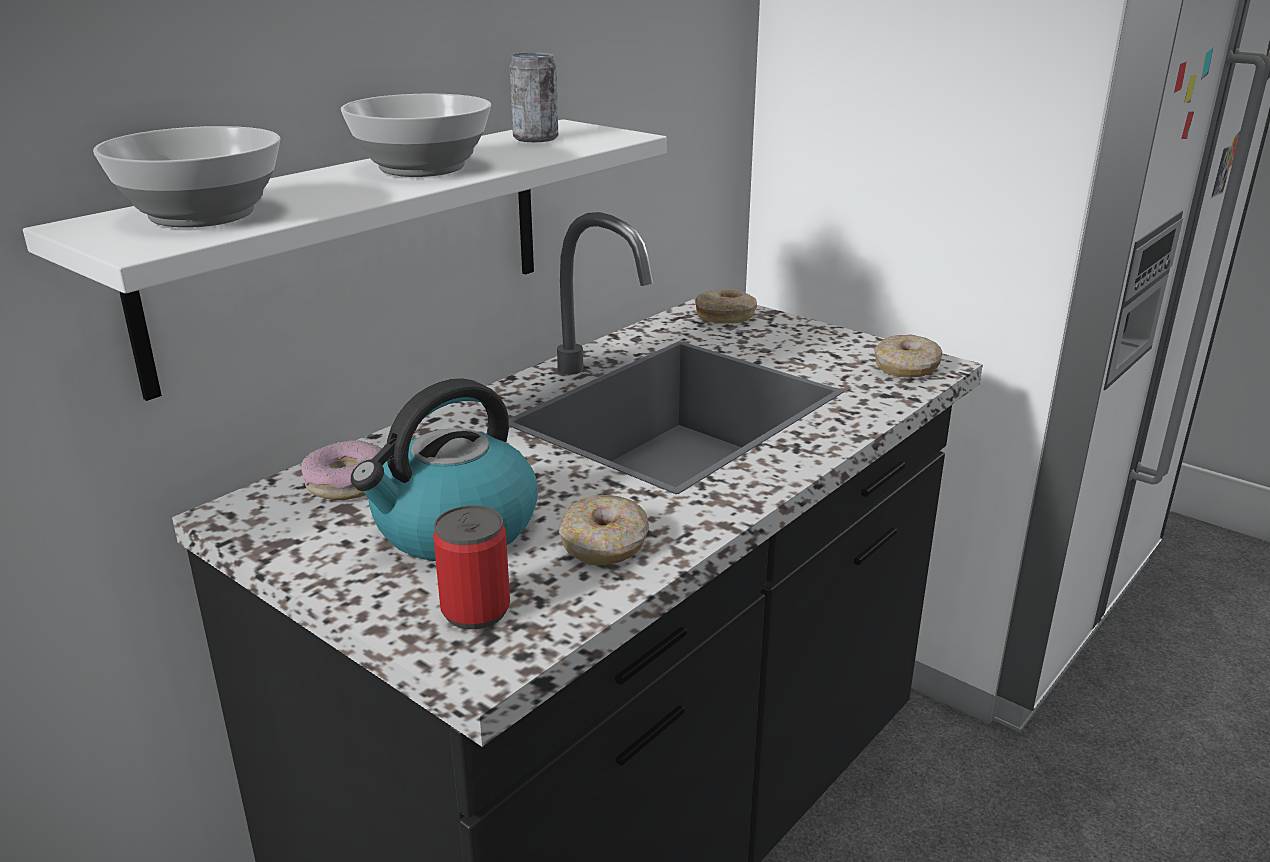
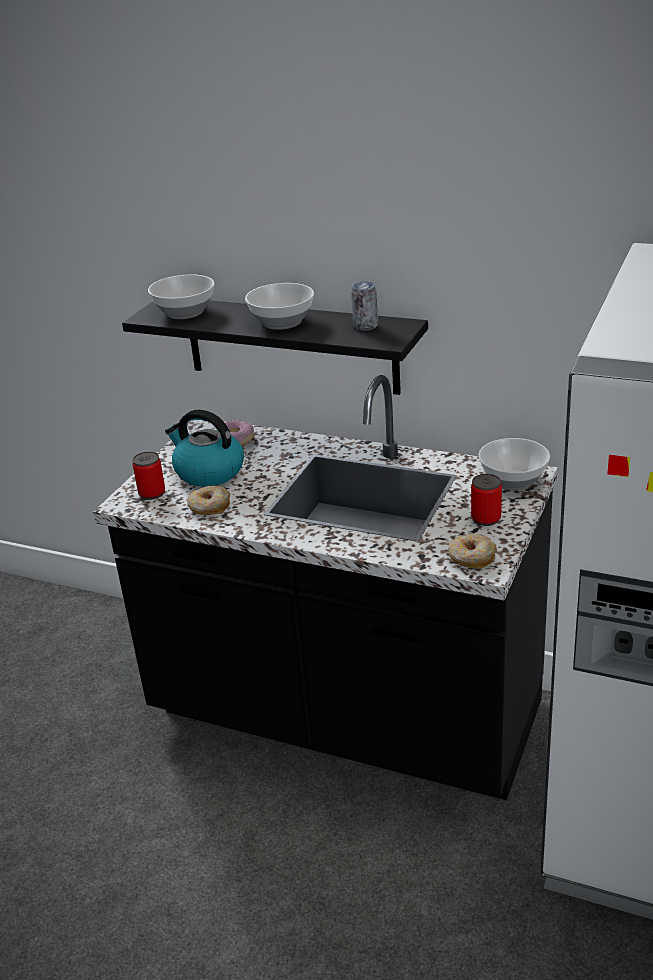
camera: 75 degrees right, 5 degrees up
white shelf [23,119,667,401] -> black shelf [122,300,428,395]
donut [695,289,757,324] -> bowl [478,438,550,490]
none -> can [471,474,502,526]

